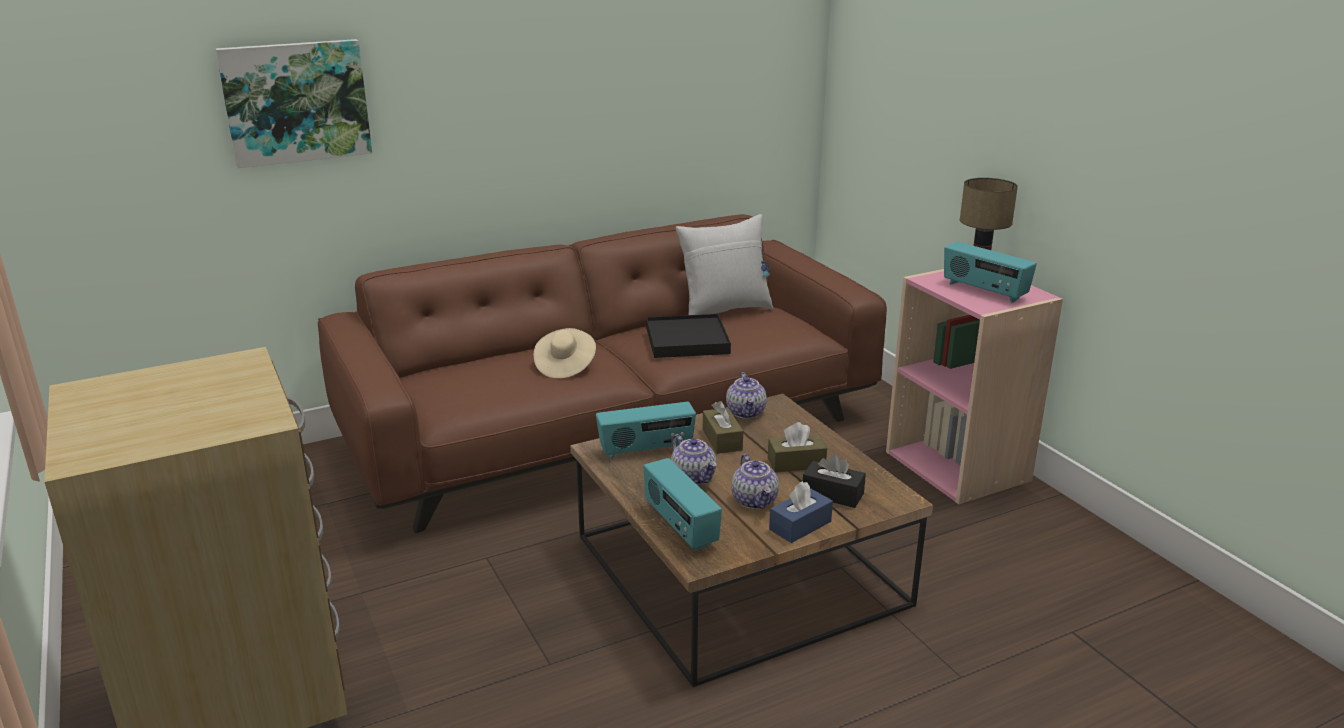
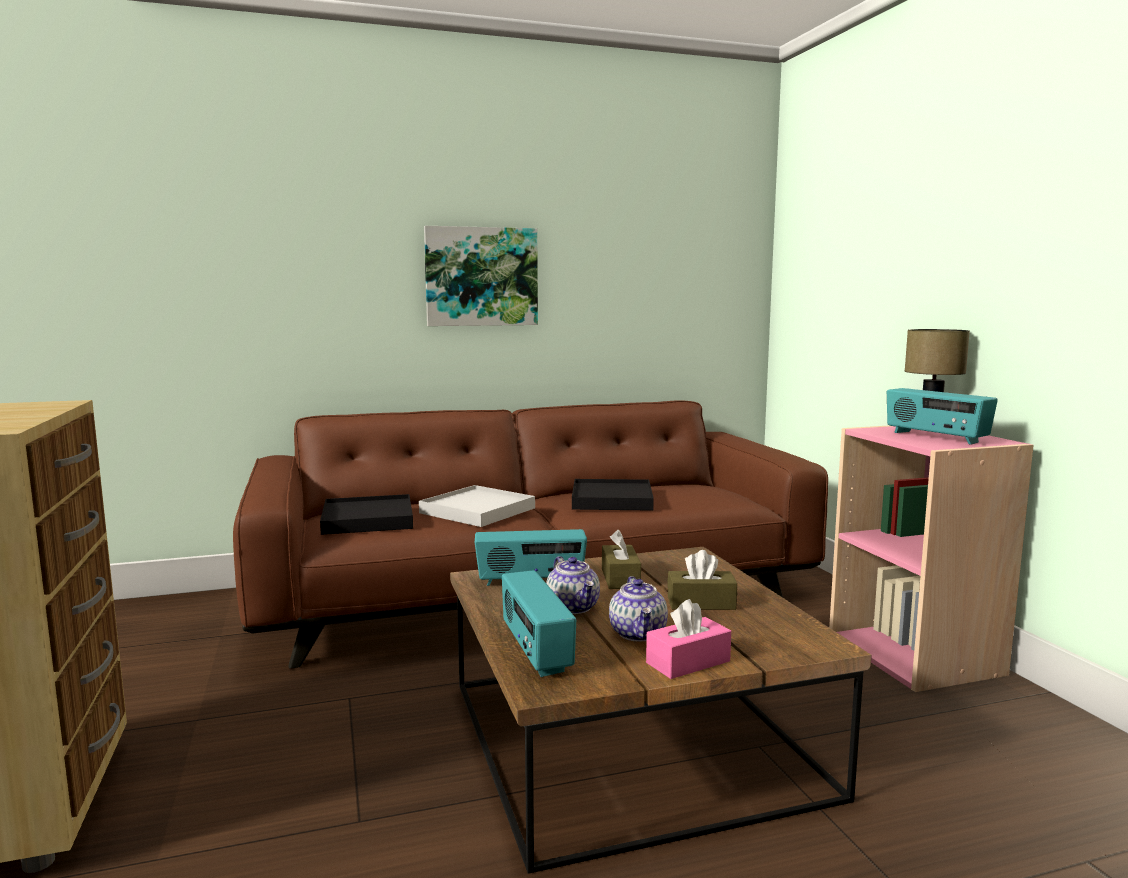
camera: 10 degrees right, 15 degrees down
picture [216,39,372,168] -> picture moved to [424,226,538,326]
beige hat [534,328,596,379] -> white tray [419,485,535,527]
grey pillow [675,214,773,315] -> none
teapot [726,372,767,418] -> none
blue tissue box [769,481,833,543] -> pink tissue box [646,599,731,679]
black tissue box [803,454,866,508] -> none
none -> black tray [320,494,413,535]

